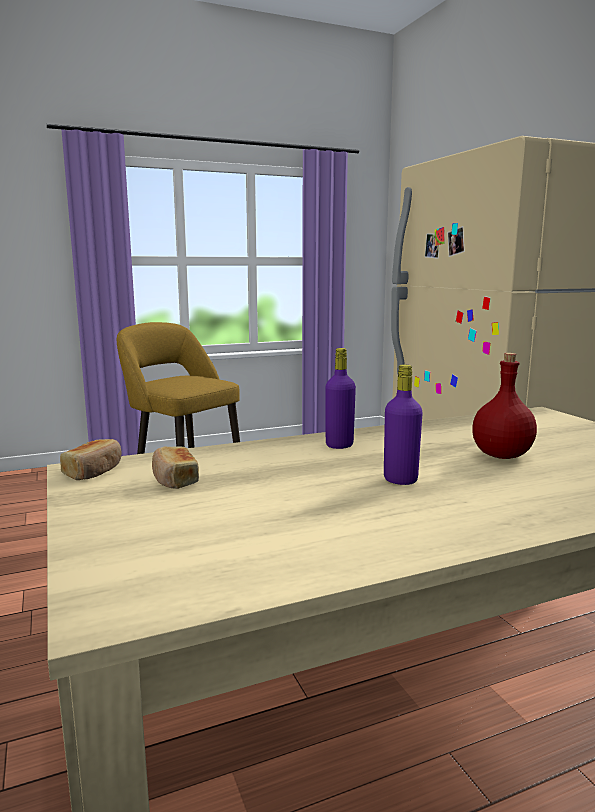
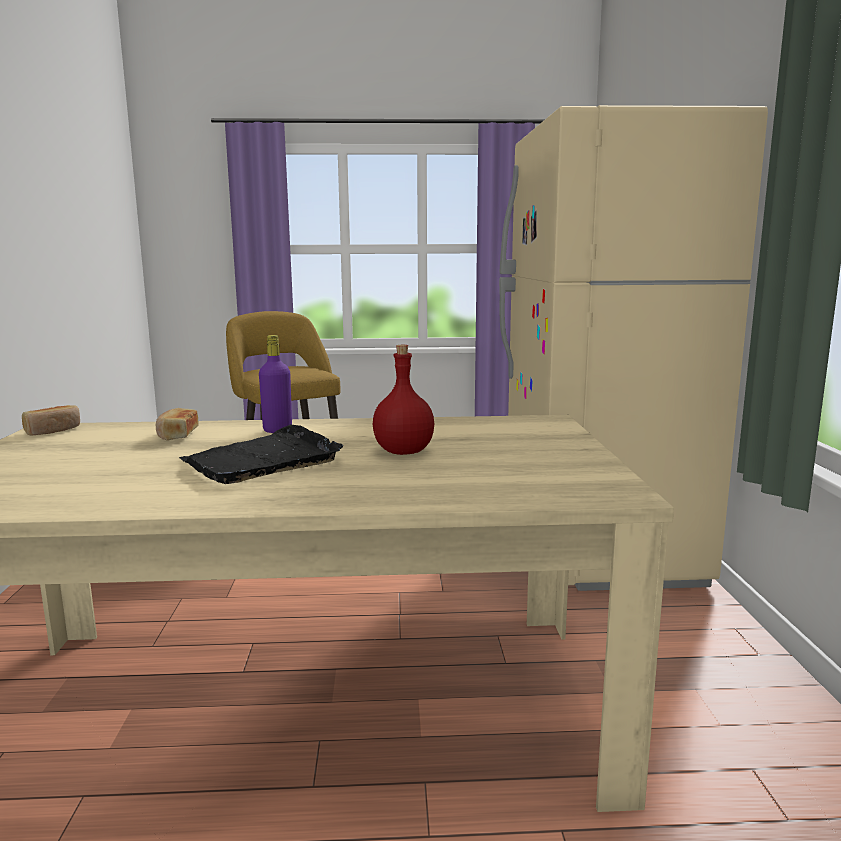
camera: 20 degrees right, 0 degrees up
bread [152,446,199,489] -> bread moved to [156,408,199,441]
purple bottle [384,365,423,485] -> black tray [179,425,343,484]

